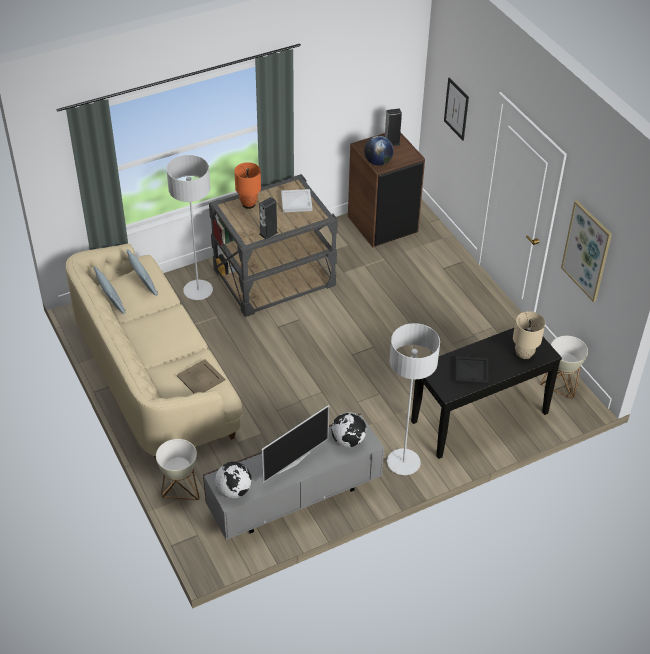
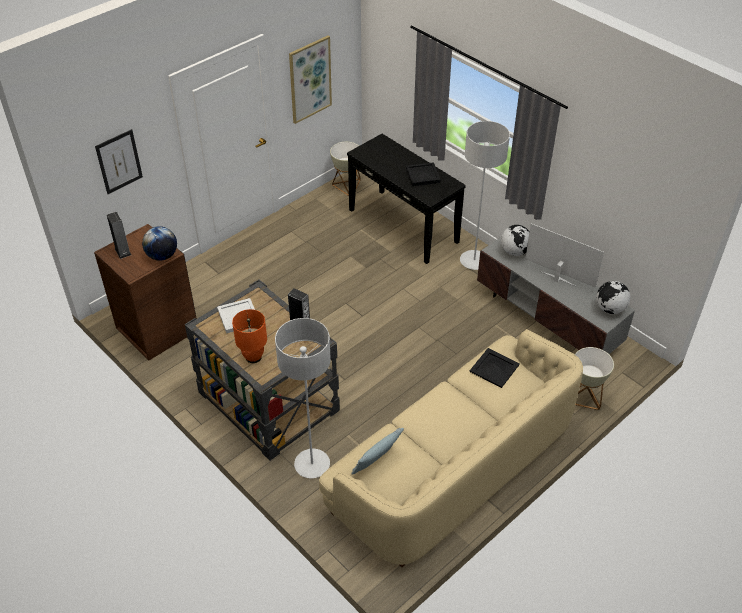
camera: 105 degrees left, 0 degrees up
blue pillow [94,266,126,314] -> none
beige tray [177,359,225,393] -> black tray [469,348,520,388]
beige table lamp [513,311,545,361] -> none

